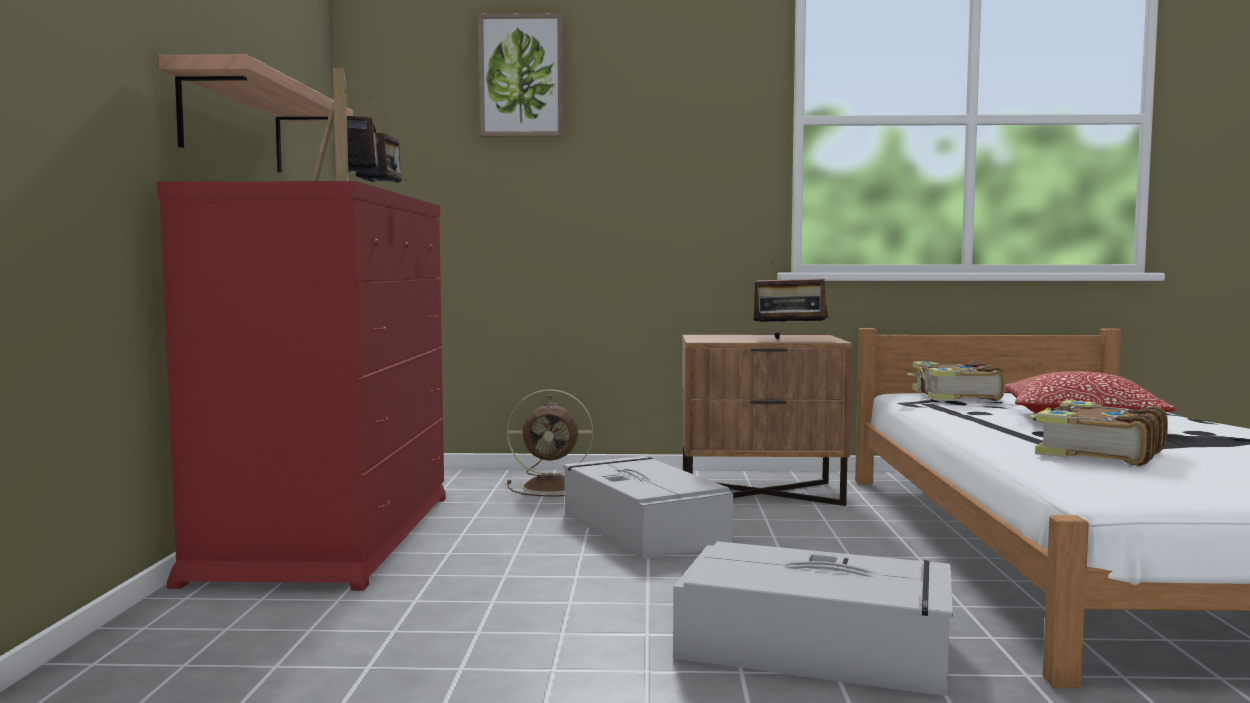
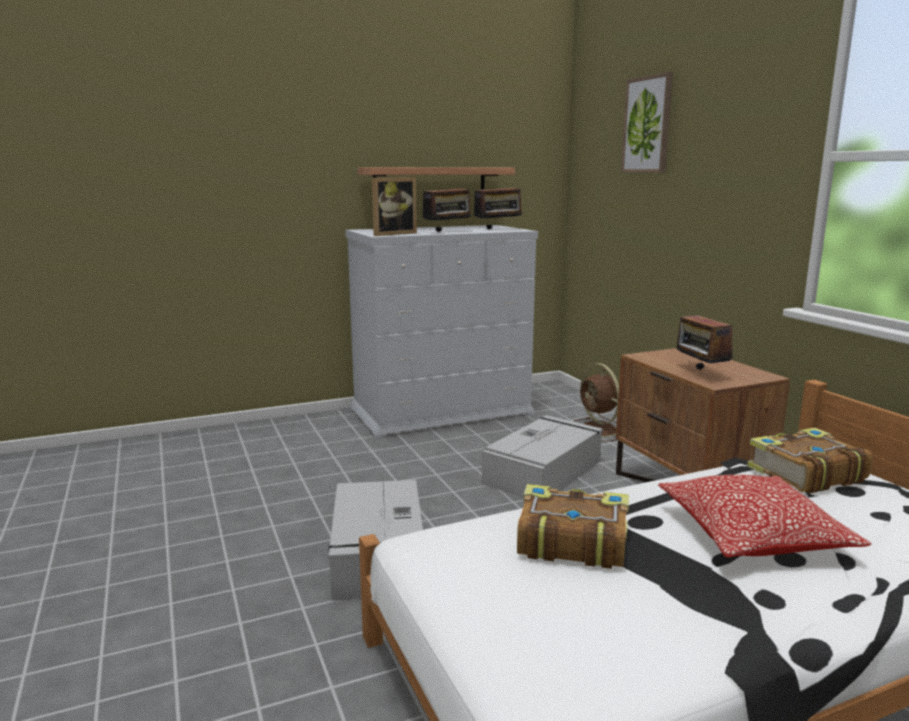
camera: 65 degrees right, 10 degrees up
red dresser [157,181,446,591] -> white dresser [345,225,538,439]

